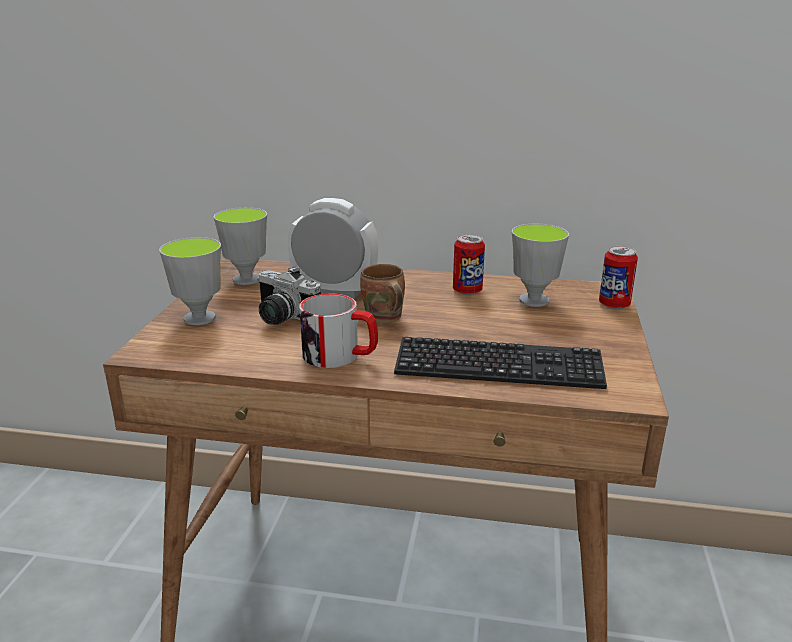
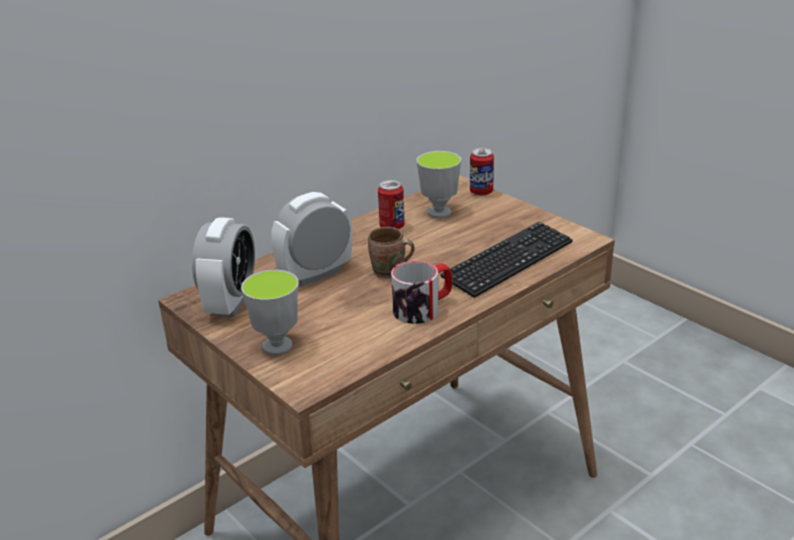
camera: 50 degrees left, 5 degrees up
cup [214,207,267,285] -> alarm clock [192,217,255,317]
camera [257,266,321,325] -> none

